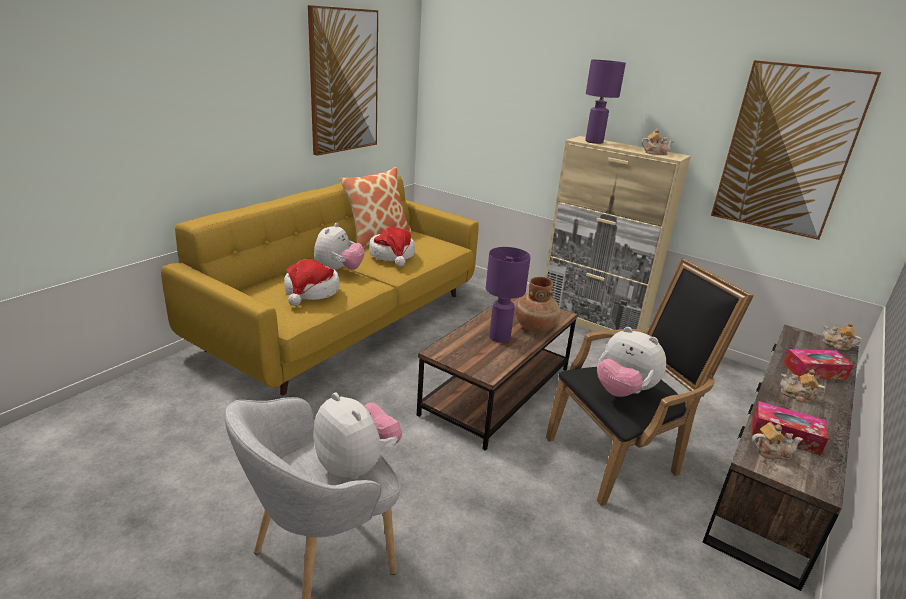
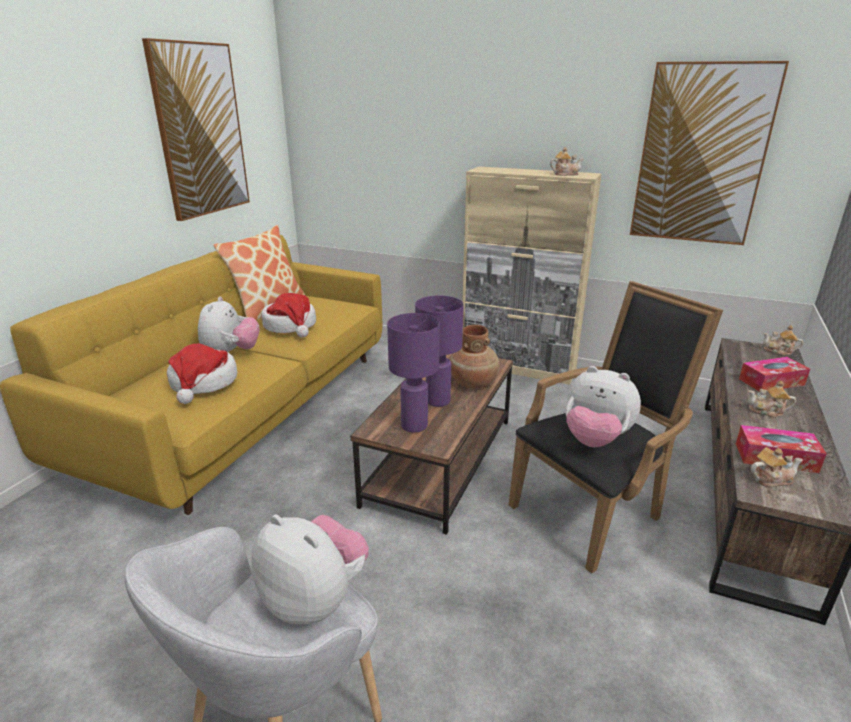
camera: 10 degrees left, 0 degrees up
purple table lamp [585,60,626,144] -> purple table lamp moved to [387,313,440,433]

